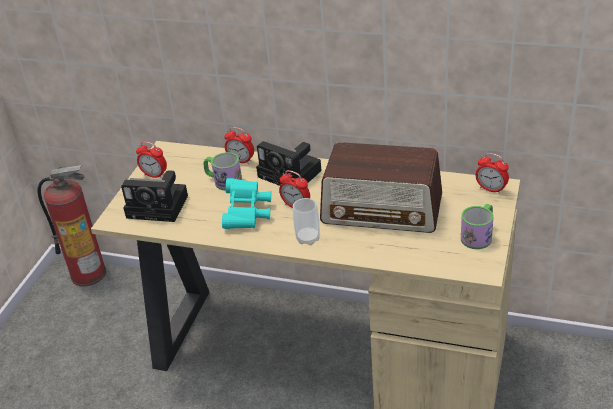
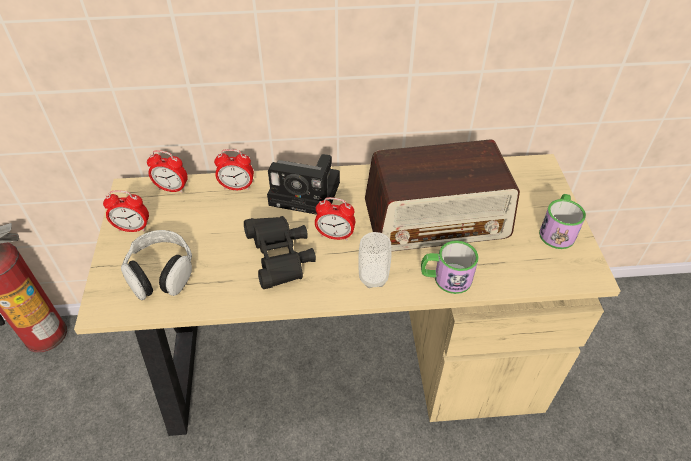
camera: 25 degrees left, 10 degrees up
camera [121,170,188,222] -> headphones [121,230,192,300]
mug [204,152,242,190] -> mug moved to [421,240,478,294]
turquoise binoculars [222,178,271,229] -> black binoculars [244,216,316,289]
alarm clock [476,153,509,194] -> alarm clock moved to [147,150,188,193]

